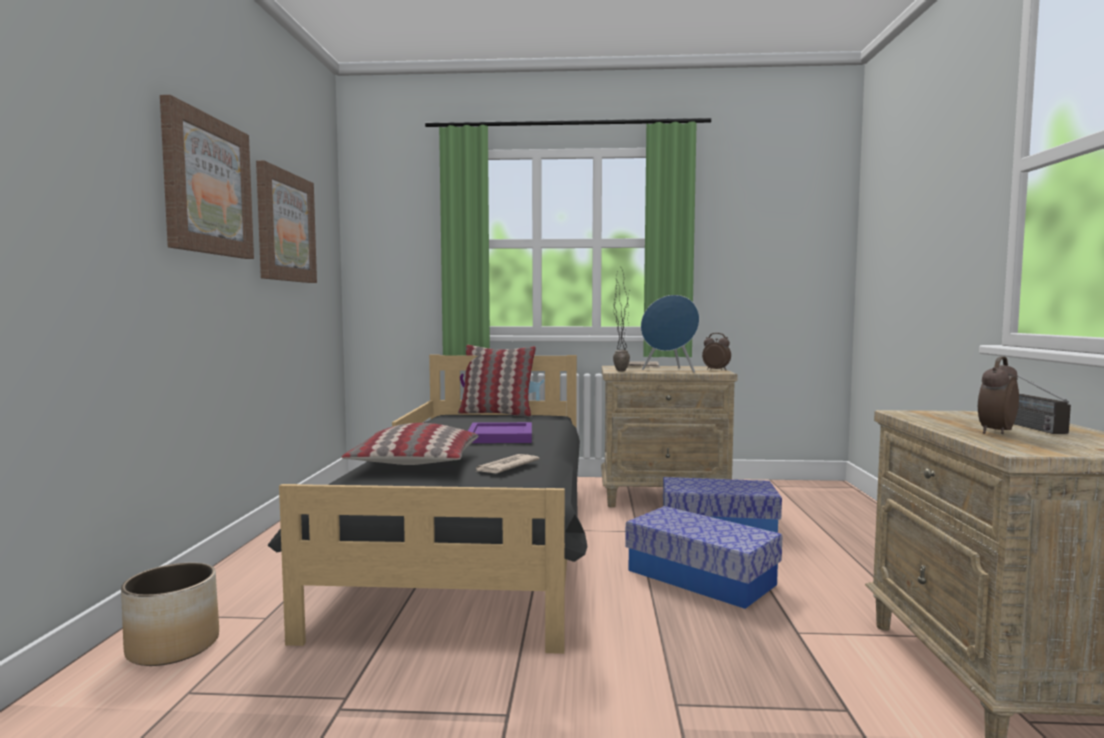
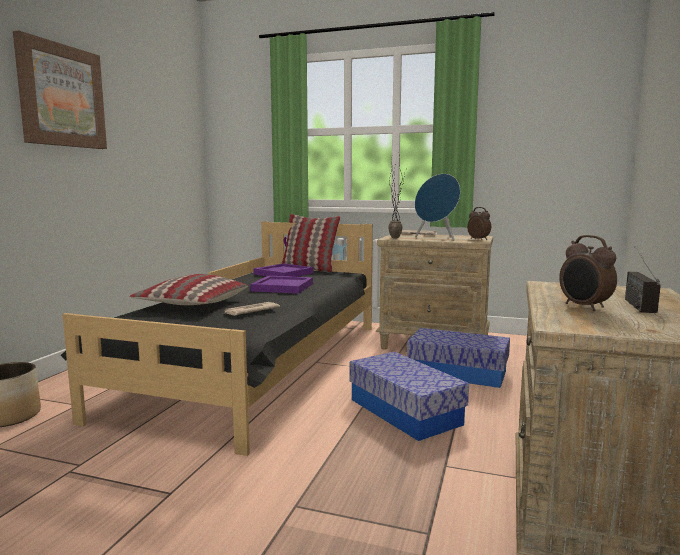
camera: 15 degrees right, 5 degrees up
picture [256,161,317,283] -> none
alarm clock [978,356,1019,434] -> alarm clock turned 90 degrees counterclockwise [559,235,617,311]
none -> purple tray [253,263,314,277]

